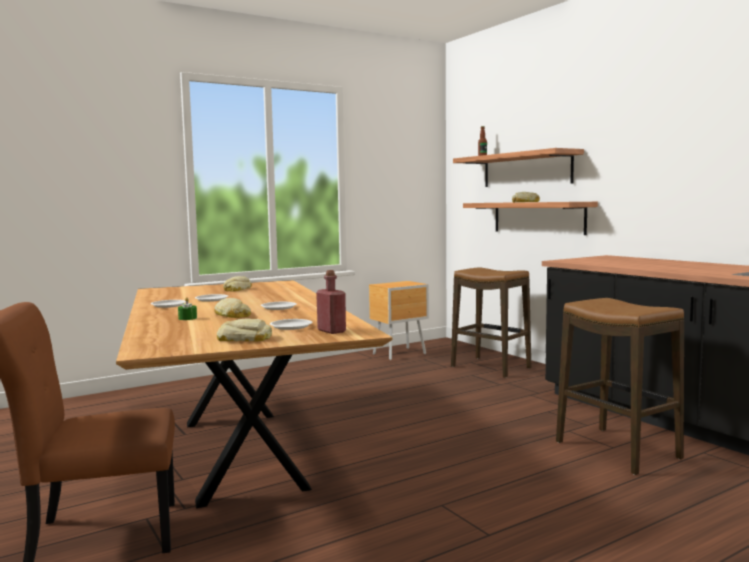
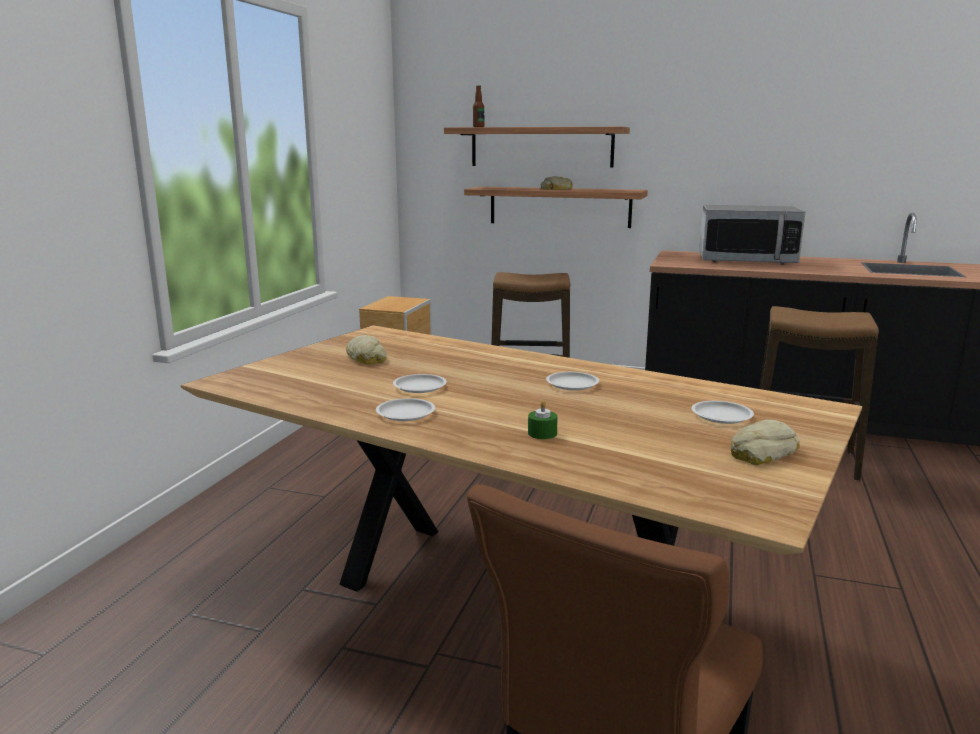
camera: 40 degrees left, 10 degrees up
bread [214,298,251,318] -> none
red bottle [316,270,346,334] -> none
none -> microwave [699,205,805,264]

